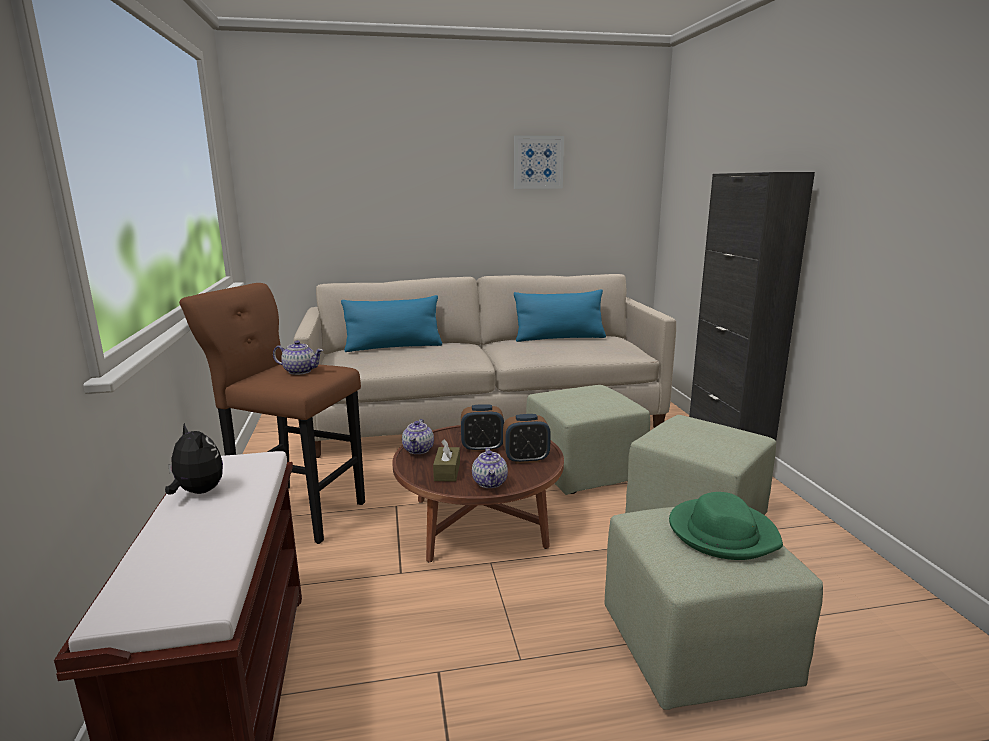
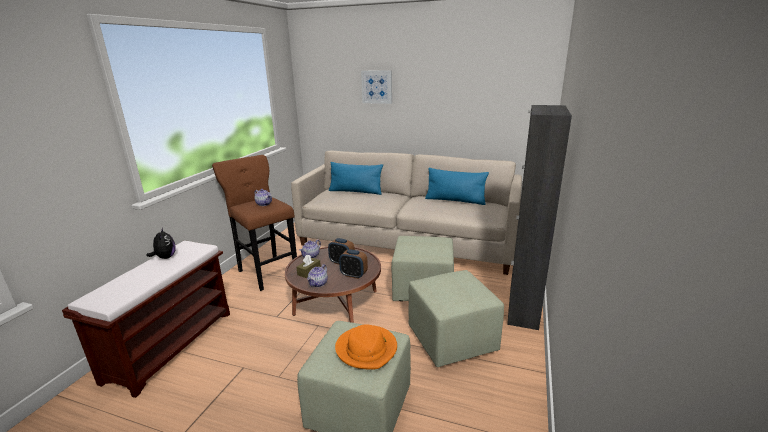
camera: 30 degrees right, 5 degrees up
picture [514,135,564,189] -> picture moved to [361,70,392,104]
green hat [669,492,783,560] -> orange hat [335,324,397,369]

